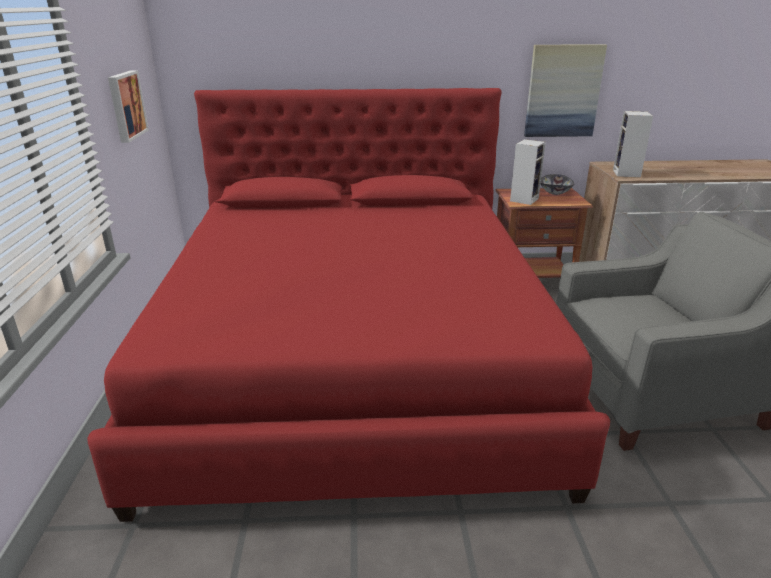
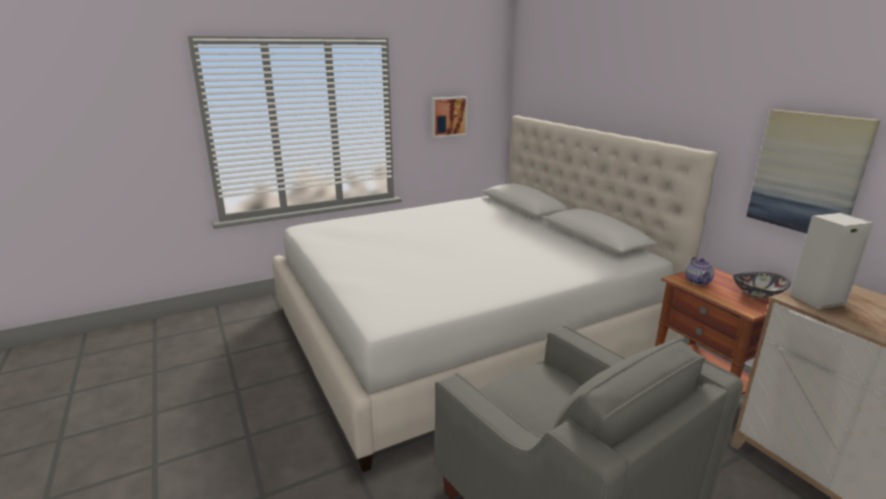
camera: 65 degrees right, 5 degrees down
red bed [87,88,610,522] -> white bed [272,115,718,472]
speaker [510,139,546,205] -> teapot [685,257,714,285]

